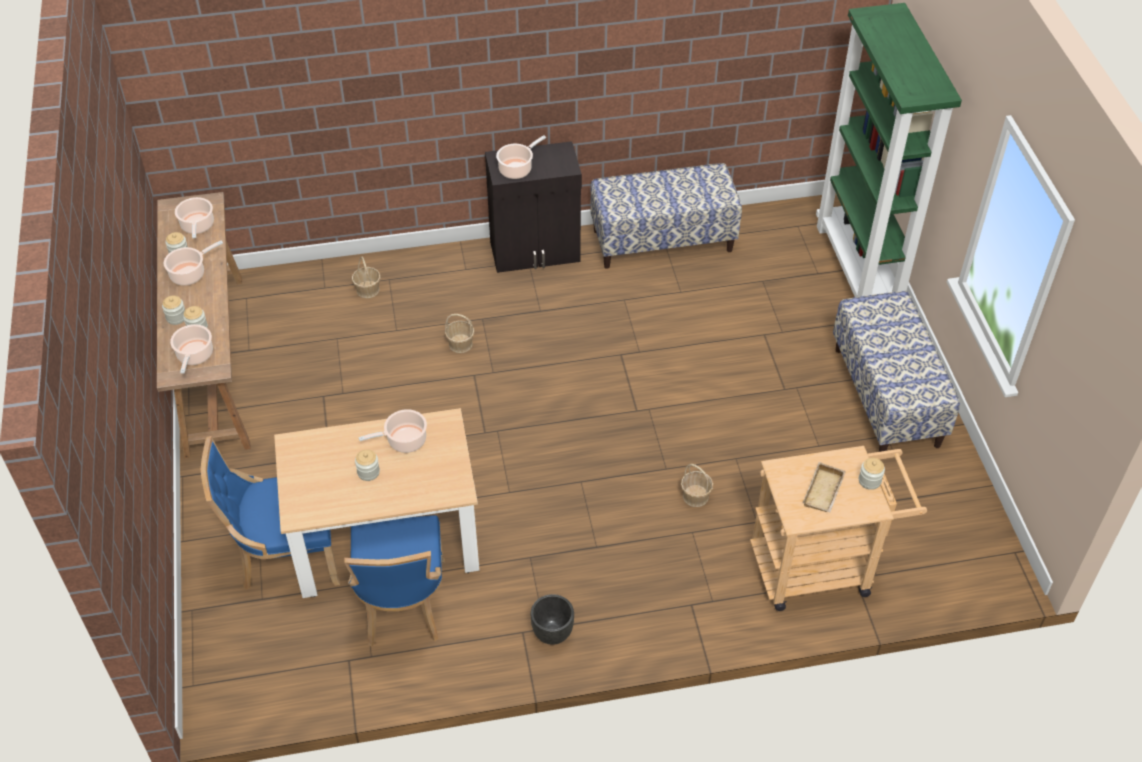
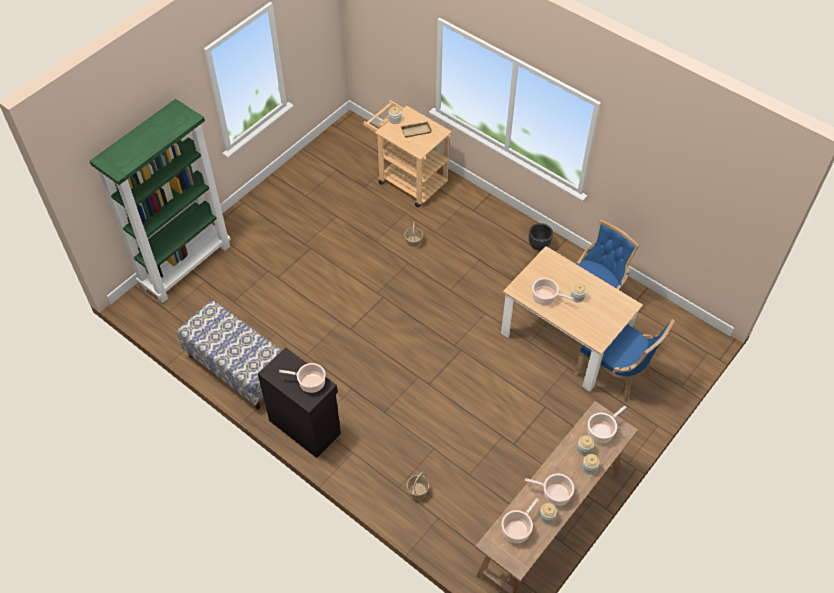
camera: 130 degrees left, 5 degrees up
basket [445,314,475,353] -> none
bench [833,291,960,452] -> none

